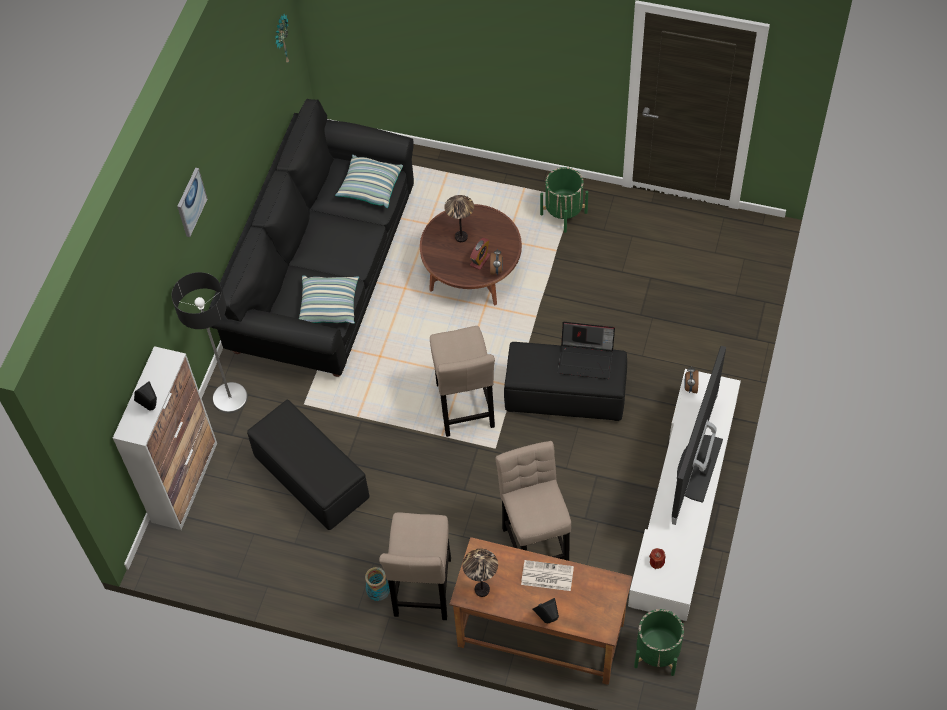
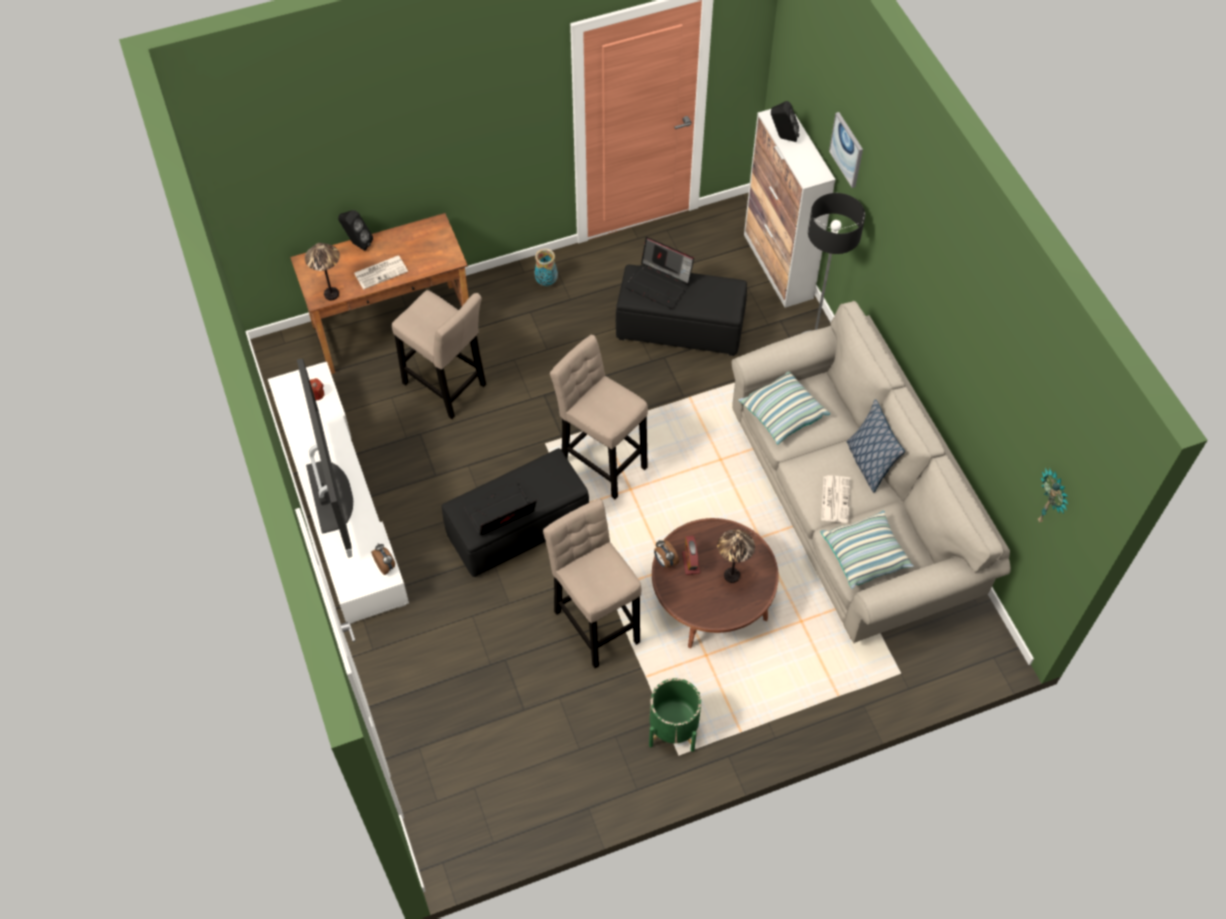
camera: 140 degrees right, 0 degrees up
picture [177,168,207,237] -> picture moved to [829,112,863,188]
black sofa [209,99,414,377] -> beige sofa [732,301,1011,643]
beige stool [379,512,451,620] -> beige stool moved to [543,499,642,668]
table lamp [463,549,498,597] -> table lamp moved to [305,243,340,300]
green planter [634,609,684,676] -> none
none -> laptop [625,237,694,308]
none -> newspaper [821,475,851,523]
none -> pillow [846,399,905,493]

